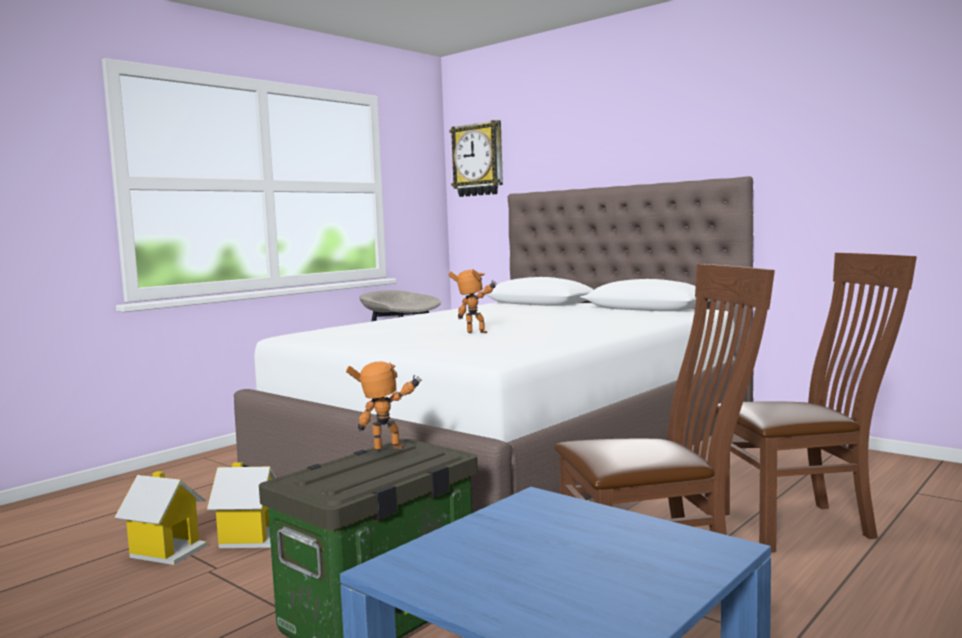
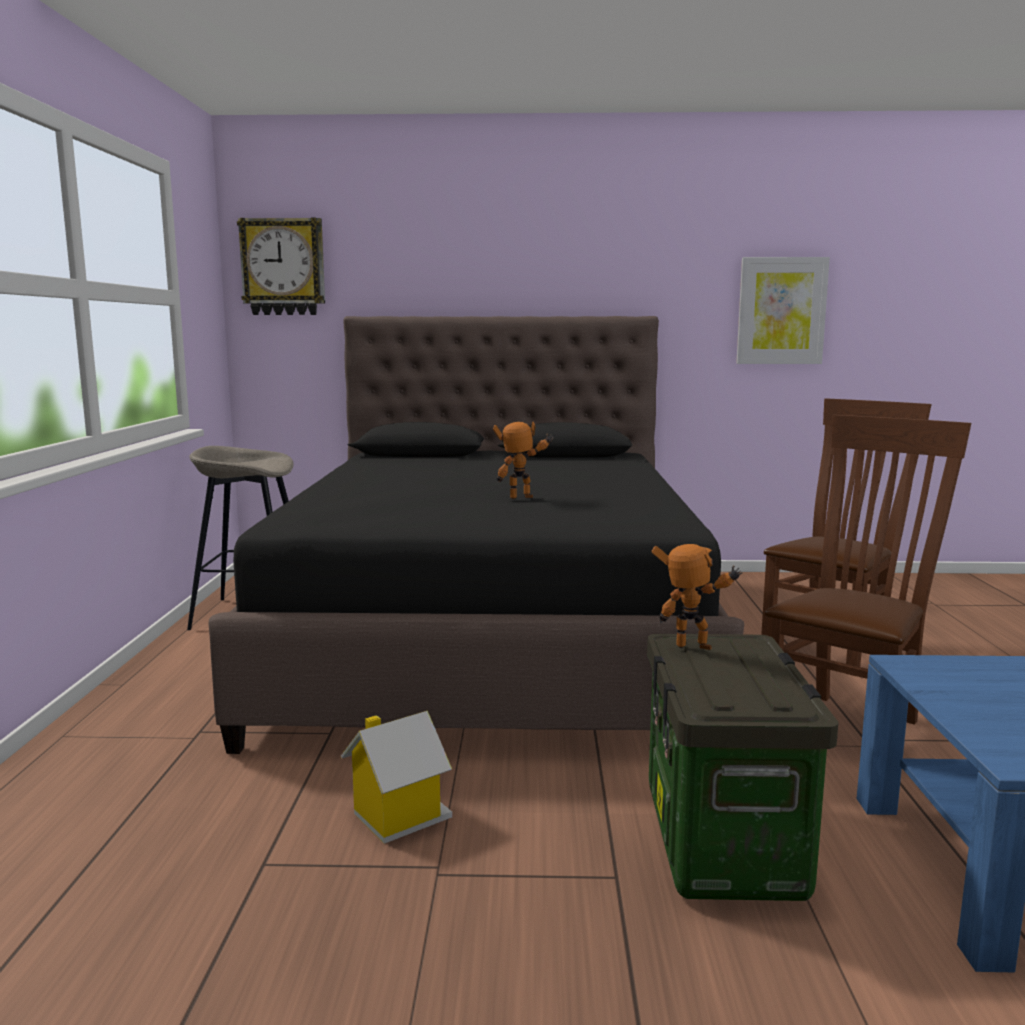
camera: 40 degrees left, 5 degrees up
toy house [114,471,207,565] -> none
white bed [234,176,753,513] -> black bed [209,316,745,754]
toy robot [346,361,422,450] -> toy robot turned 60 degrees clockwise [652,544,742,650]
none -> picture [736,257,830,364]

